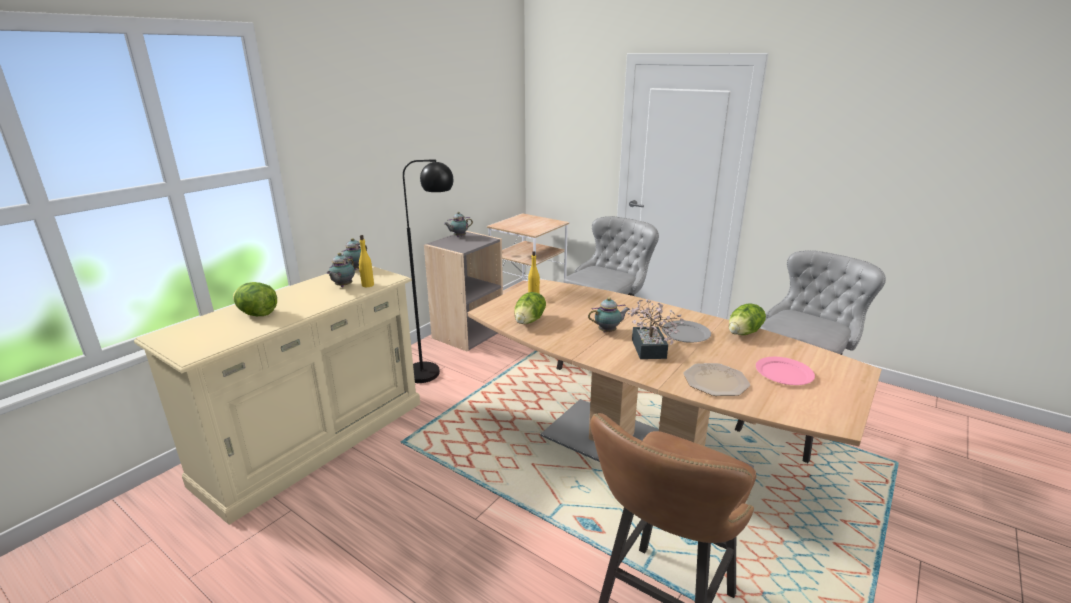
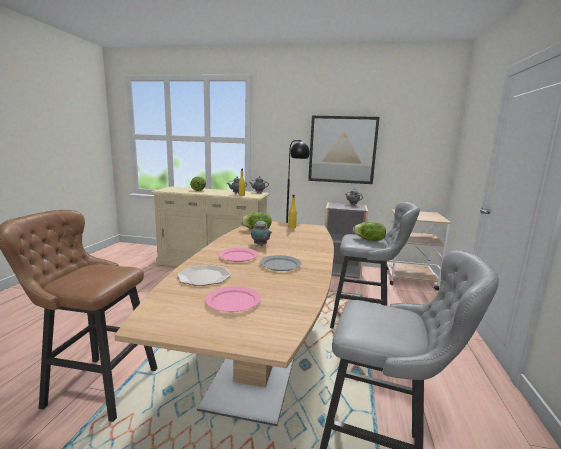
camera: 65 degrees right, 10 degrees down
potted plant [627,299,684,359] -> pink plate [219,248,258,262]
lettuce [729,303,766,335] -> lettuce moved to [353,222,386,241]
none -> picture [308,116,380,184]

